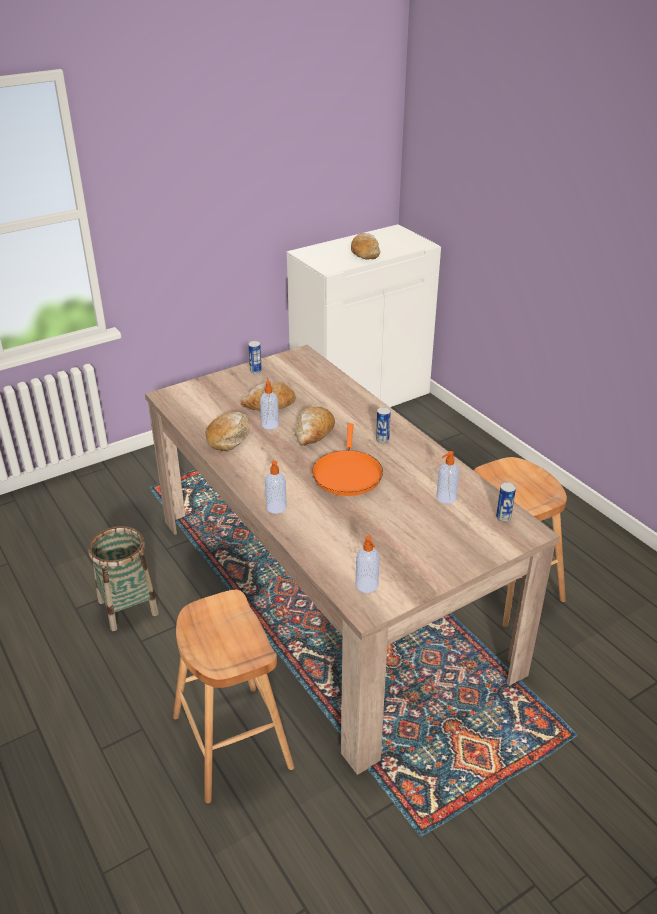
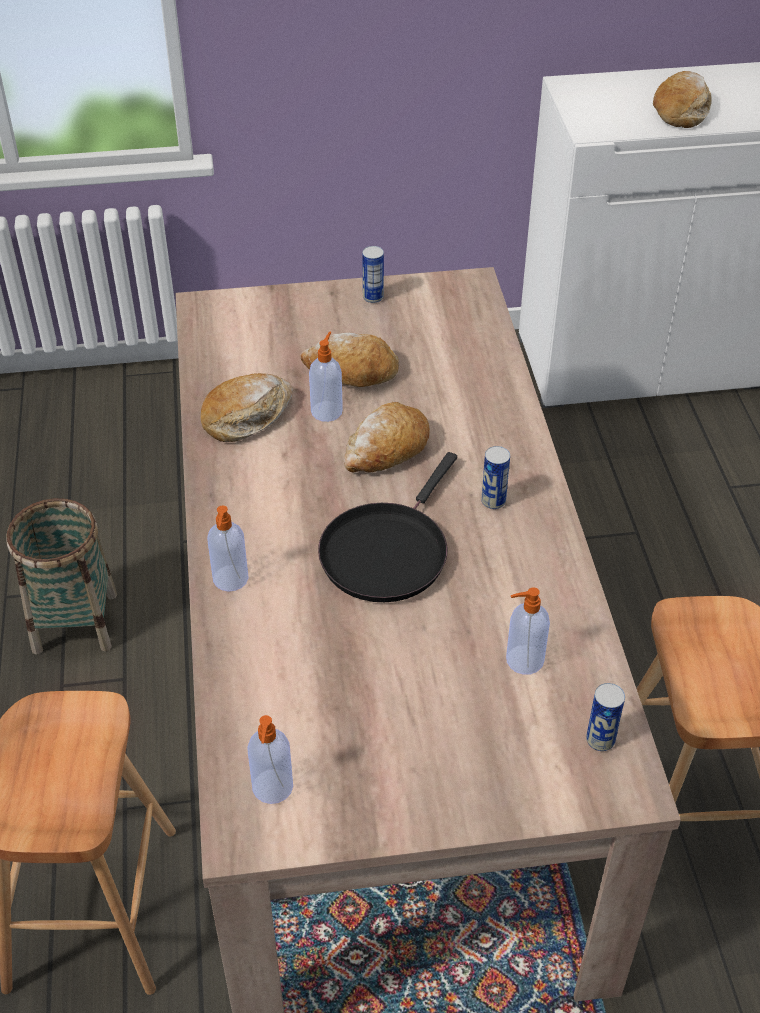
camera: 25 degrees right, 10 degrees up
orange frying pan [312,423,383,496] -> black frying pan [318,452,457,602]

